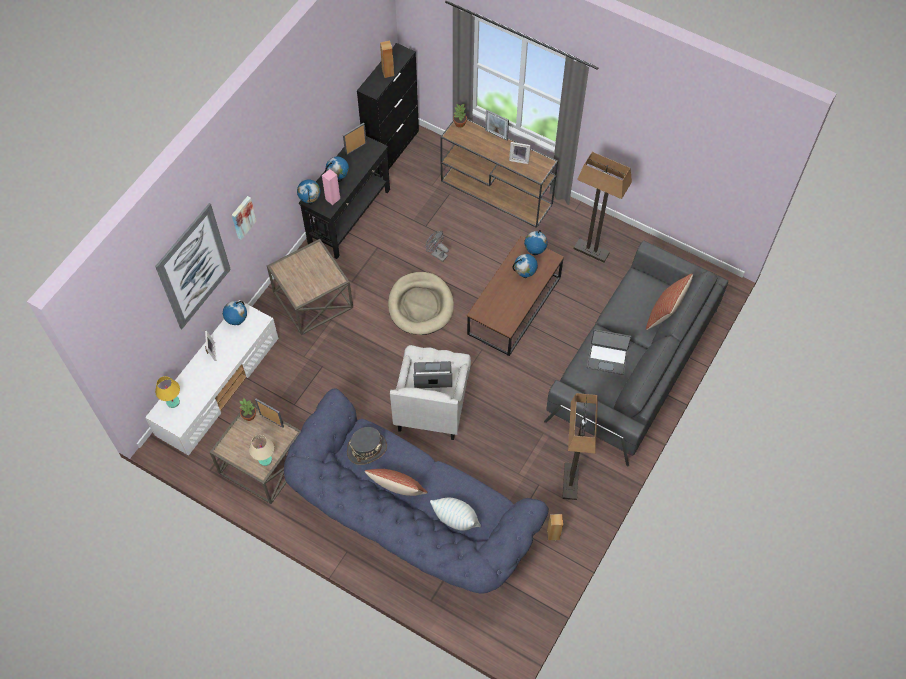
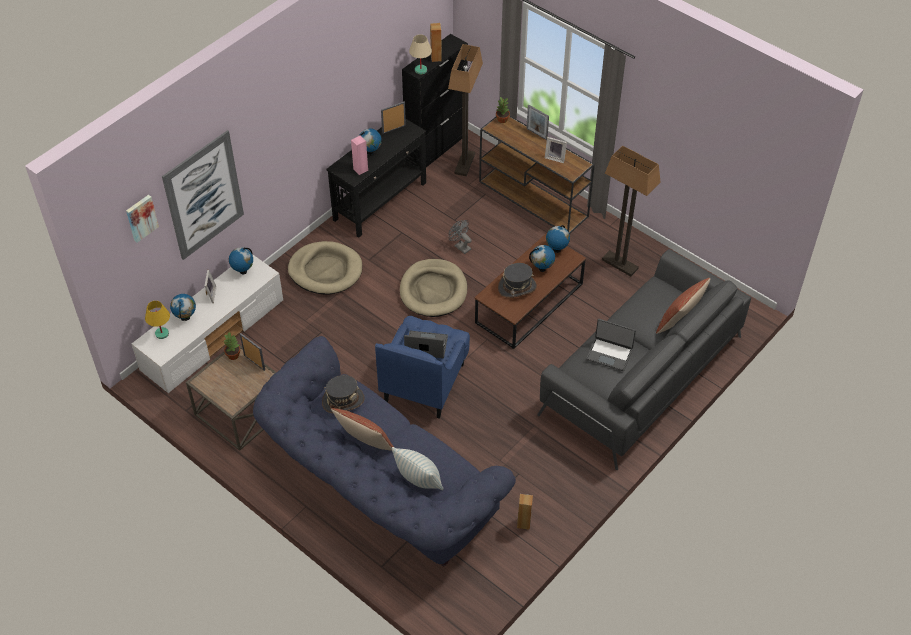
camera: 10 degrees right, 10 degrees down
picture [232,196,257,240] -> picture moved to [126,195,159,243]
beige table lamp [249,435,274,466] -> beige table lamp moved to [409,35,432,74]
brown side table [267,239,353,335] -> beige dog bed [288,241,362,294]
globe [297,180,321,205] -> globe moved to [170,294,196,321]
white armchair [390,345,471,440] -> blue armchair [375,316,470,419]
floor lamp [562,393,598,500] -> floor lamp moved to [448,44,483,176]
none -> grey hat [498,263,537,298]

